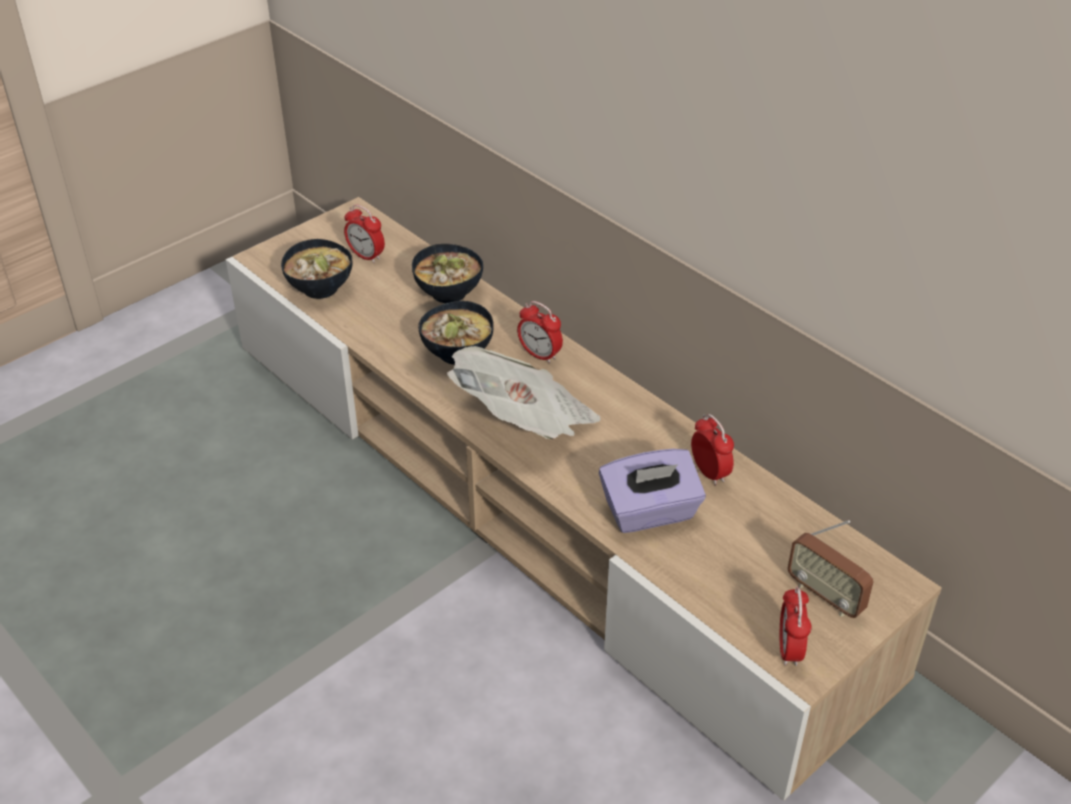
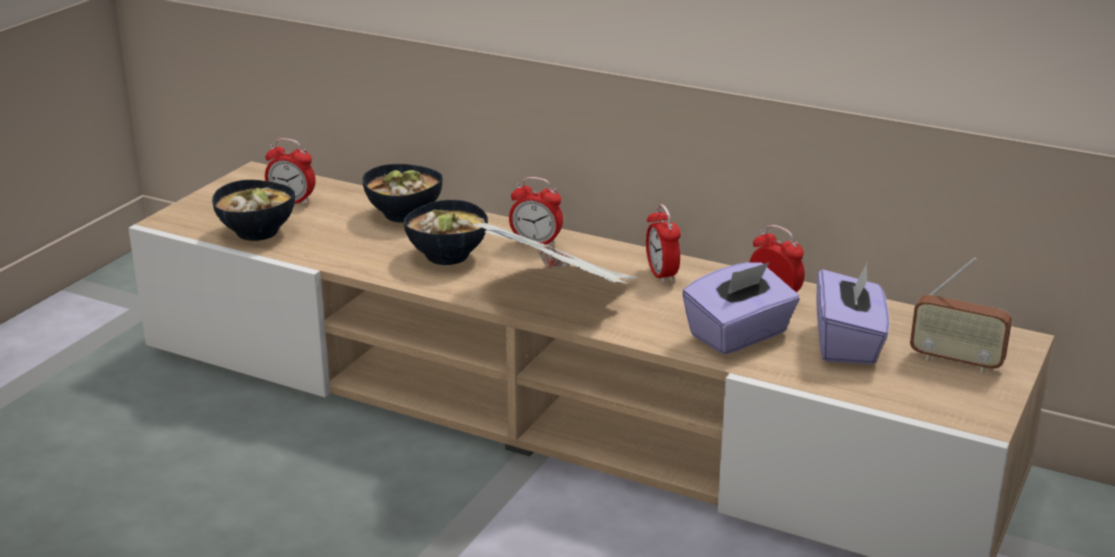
camera: 20 degrees left, 15 degrees down
alarm clock [780,586,812,666] -> alarm clock moved to [646,204,681,284]
none -> purple tissue box [817,264,889,364]

